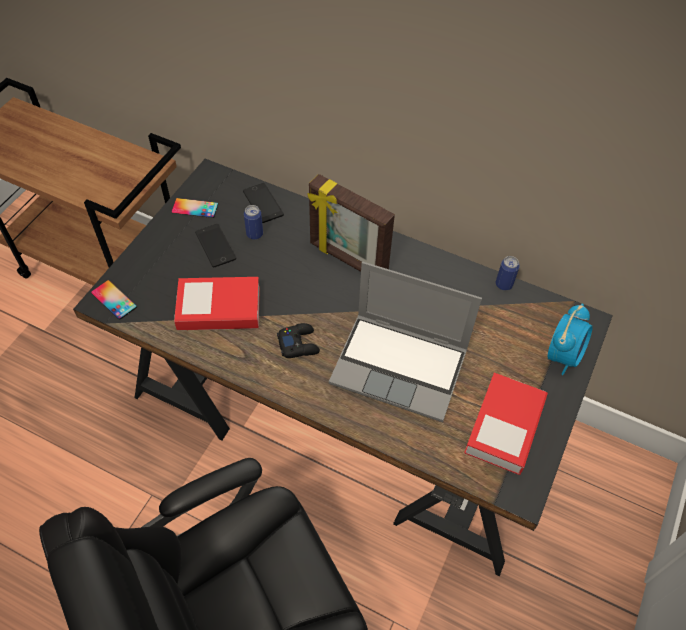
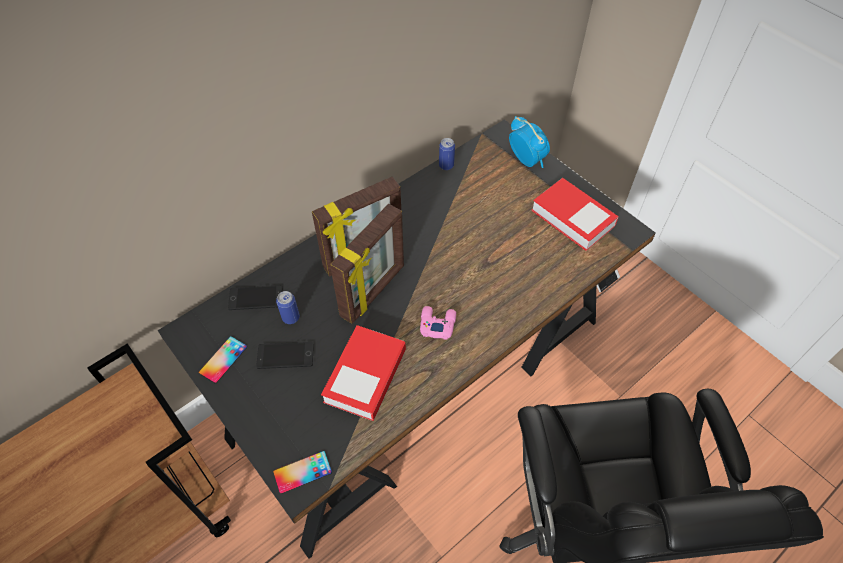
camera: 65 degrees left, 0 degrees up
black game controller [277,323,320,358] -> pink game controller [420,306,456,340]
laptop [329,262,482,422] -> none
none -> picture frame [330,204,404,324]

